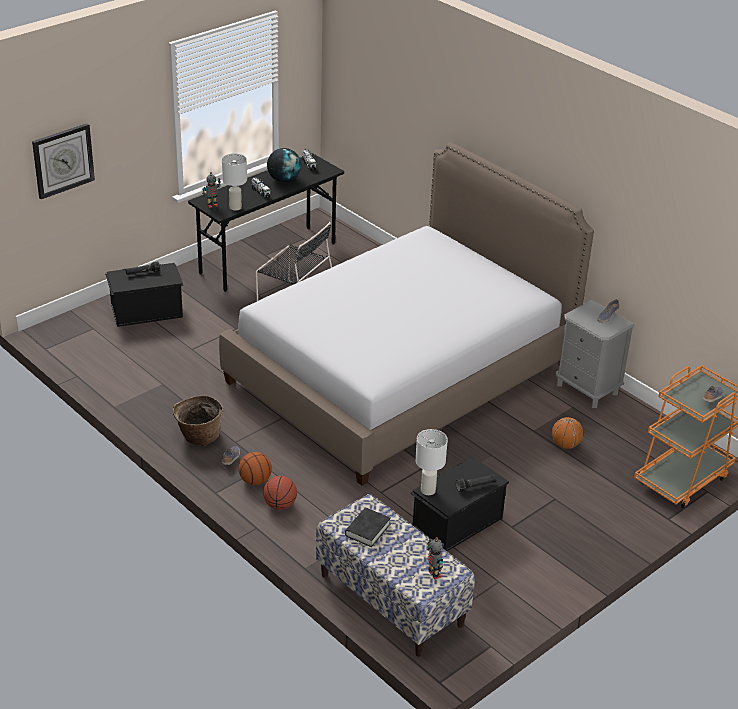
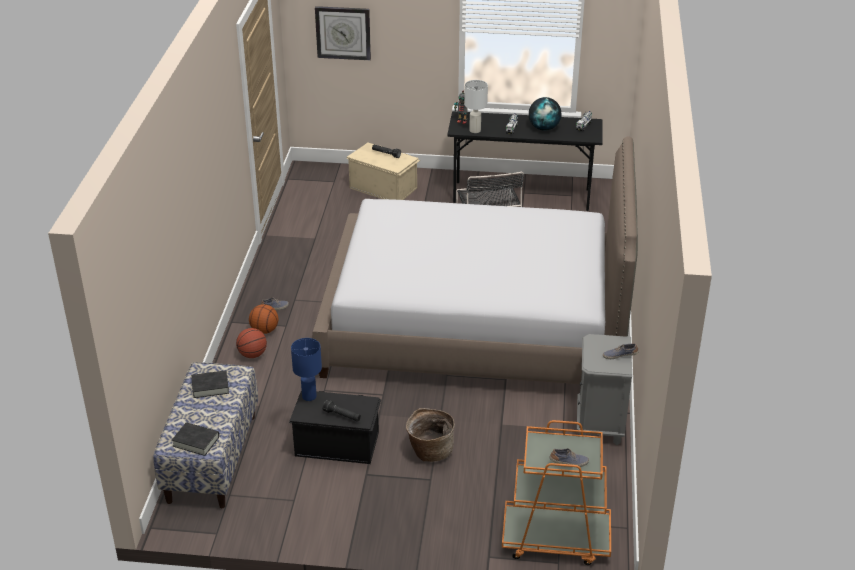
camera: 50 degrees right, 0 degrees up
black storage box [105,263,184,327] -> beige storage box [346,143,420,200]
basket [173,395,223,446] -> basket moved to [406,408,455,462]
white table lamp [415,429,448,495] -> blue table lamp [291,338,322,401]
toy robot [427,537,444,579] -> black book [172,422,219,456]
basketball [552,417,583,449] -> none

